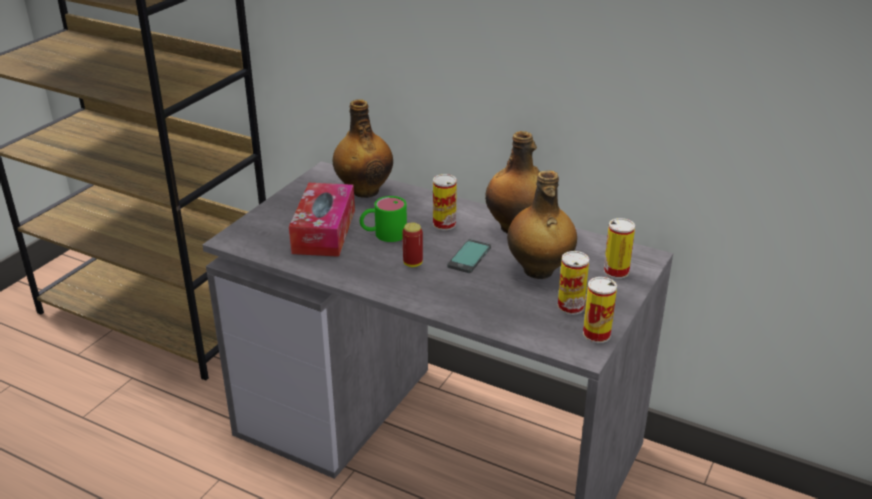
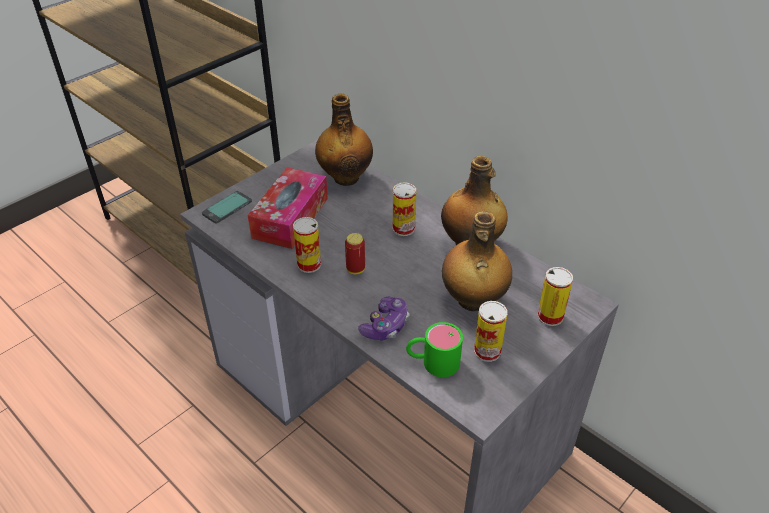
camera: 15 degrees right, 10 degrees up
green mug [360,196,407,242] -> green mug moved to [406,322,463,377]
phone [447,239,491,273] -> phone moved to [202,191,252,224]
can [583,277,617,343] -> can moved to [293,217,321,273]
none -> game controller [358,297,409,340]

